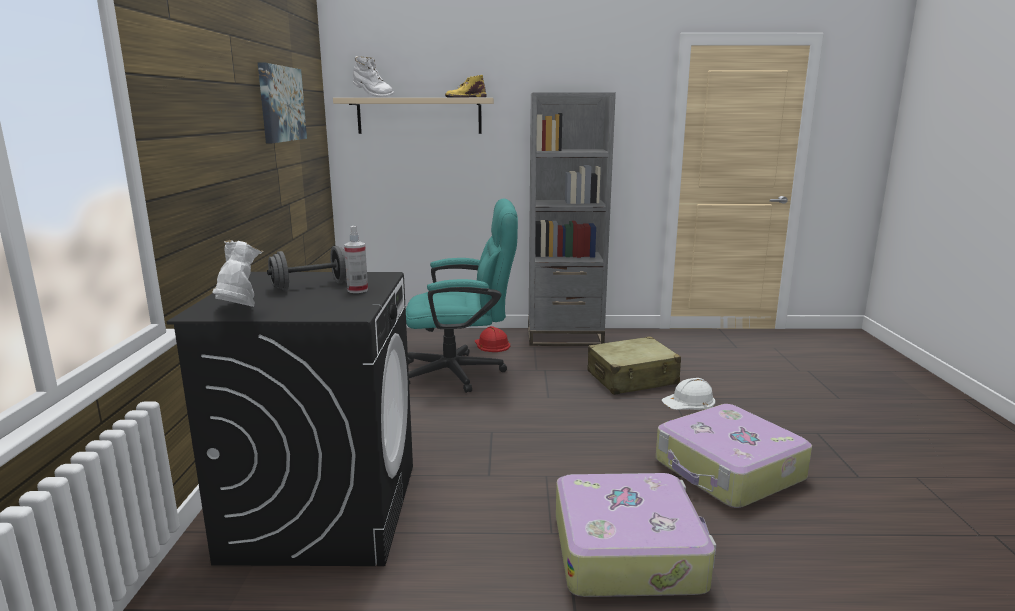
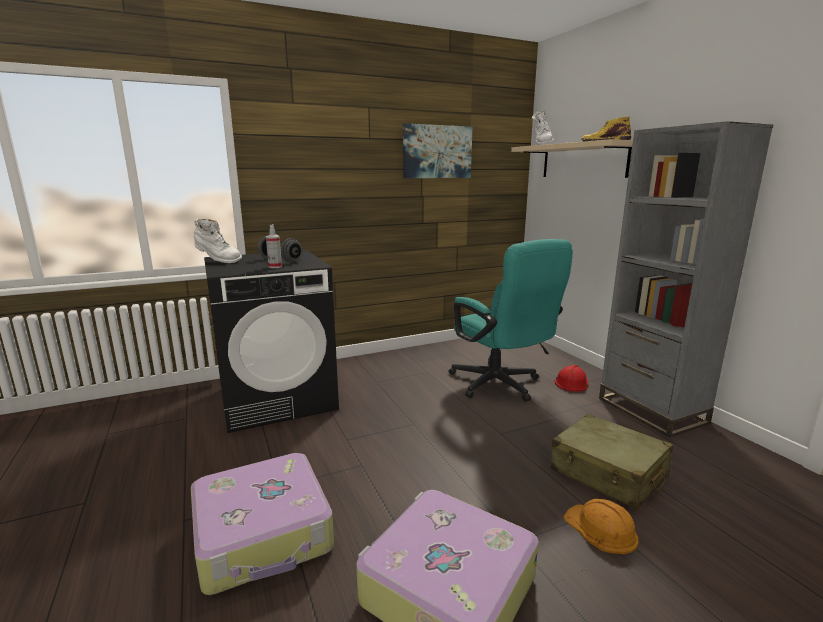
camera: 65 degrees right, 0 degrees up
white boot [213,240,264,307] -> white boot turned 60 degrees clockwise [194,219,242,263]
white hard hat [661,378,715,410] -> orange hard hat [564,499,639,554]

